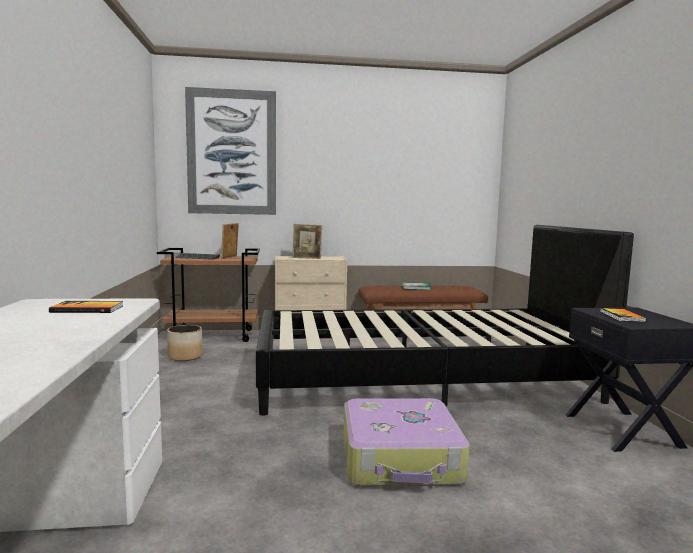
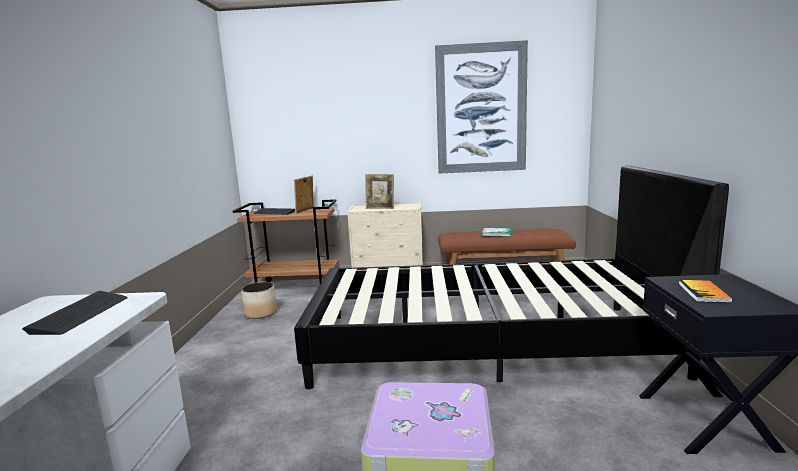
camera: 10 degrees right, 5 degrees up
book [49,301,123,313] -> keyboard [22,291,128,335]
picture [185,87,276,215] -> picture moved to [435,40,528,173]

